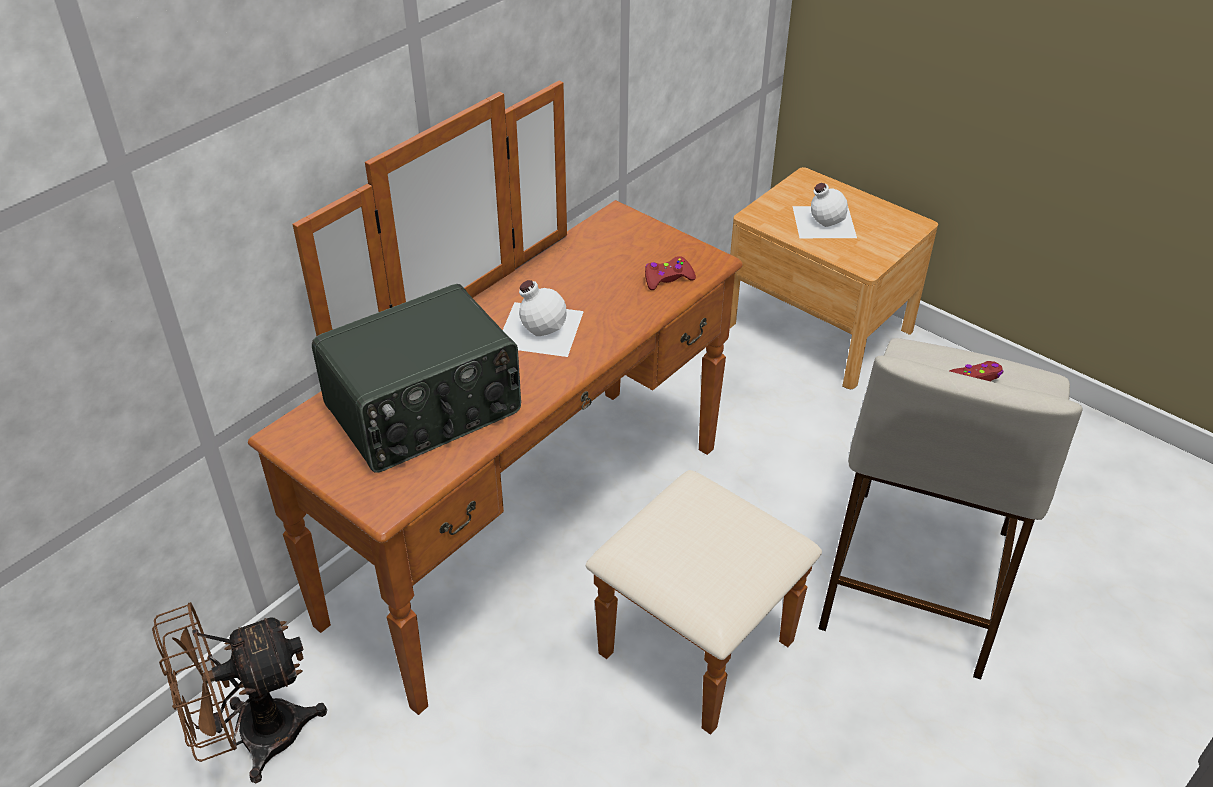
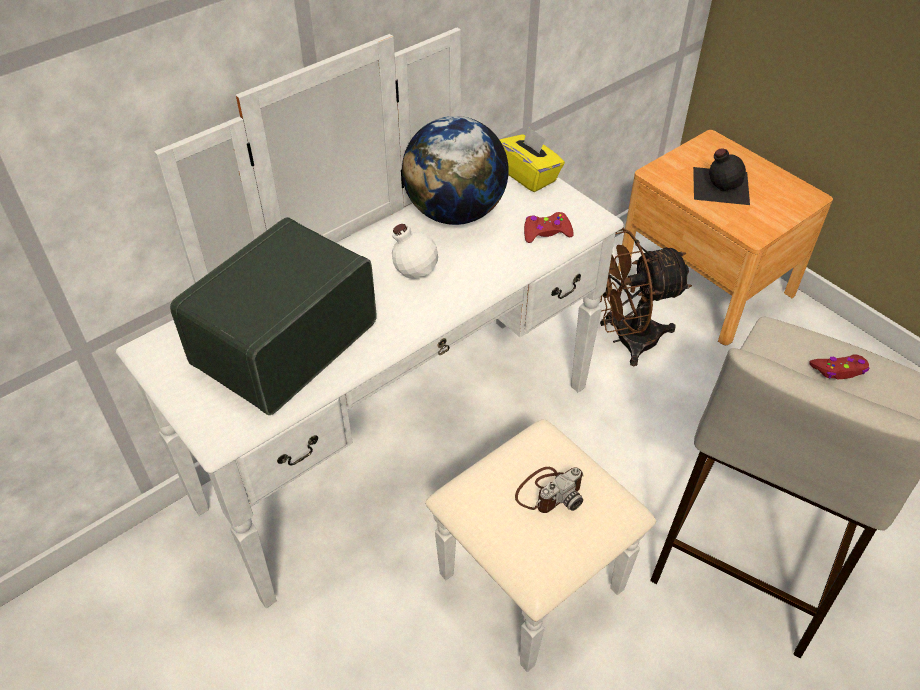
camera: 10 degrees right, 5 degrees up
brown fan [152,602,327,783] -> brown fan moved to [600,228,692,366]
brown dresser [248,81,822,735] -> white dresser [116,27,656,672]
radio [312,284,521,472] -> radio turned 150 degrees clockwise [170,217,377,415]
white bottle [792,183,857,238] -> black bottle [693,148,750,205]
none -> globe [402,116,509,225]
none -> yellow tissue box [499,126,565,192]
none -> camera [515,467,584,513]

